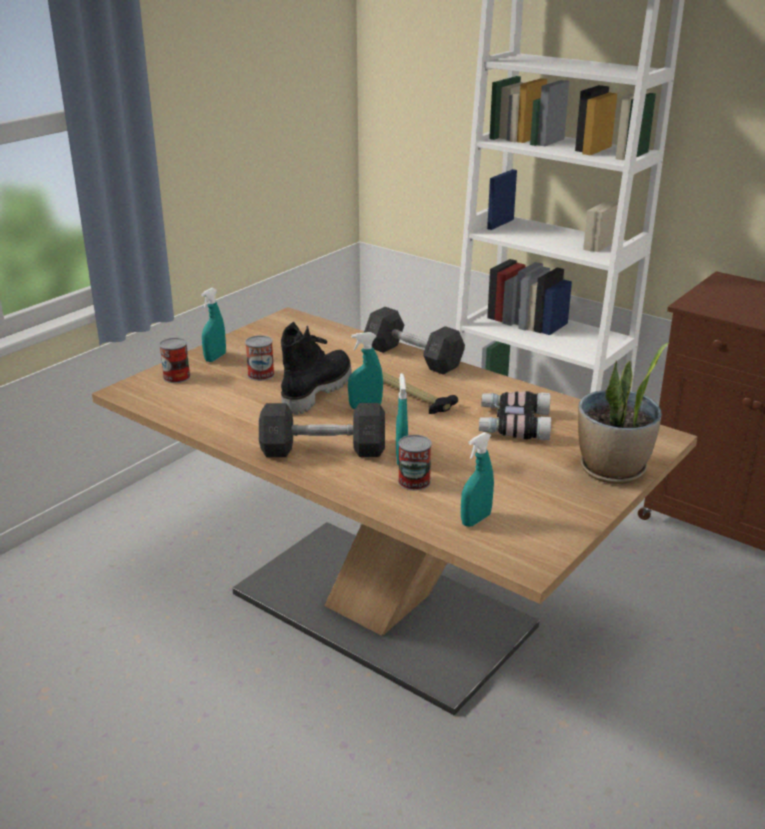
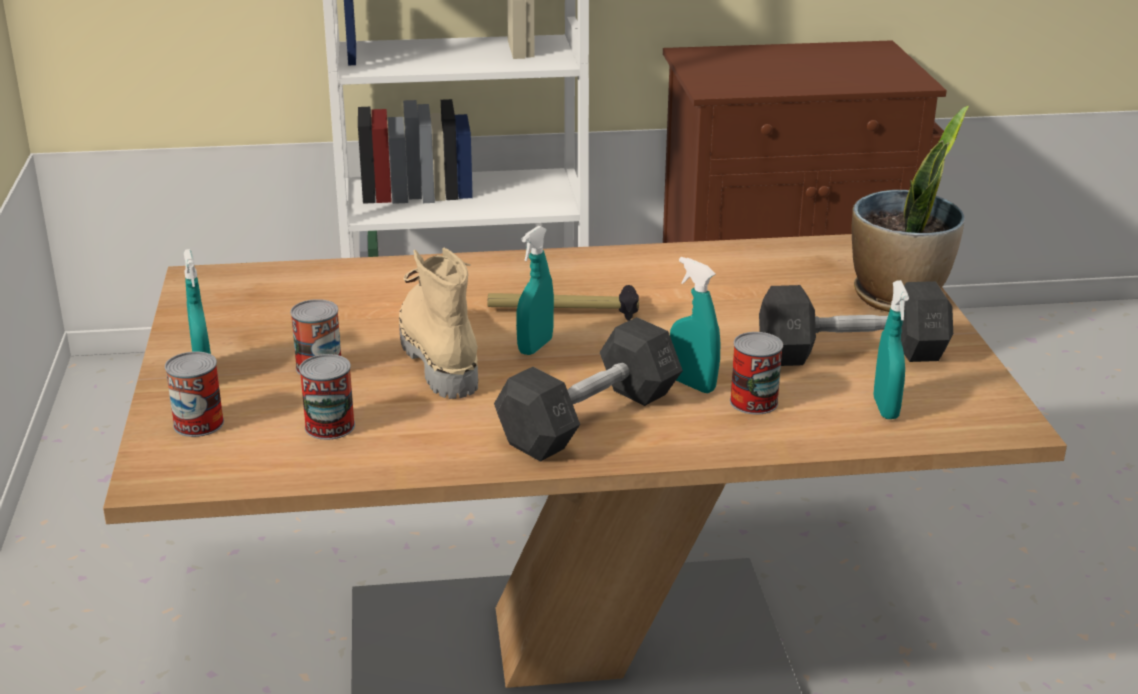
camera: 45 degrees left, 0 degrees up
black boot [281,322,352,415] -> beige boot [399,248,478,399]
grey dumbbell [364,307,465,375] -> grey dumbbell moved to [759,281,953,366]
binoculars [479,391,551,440] -> none
none -> can [299,354,355,440]

